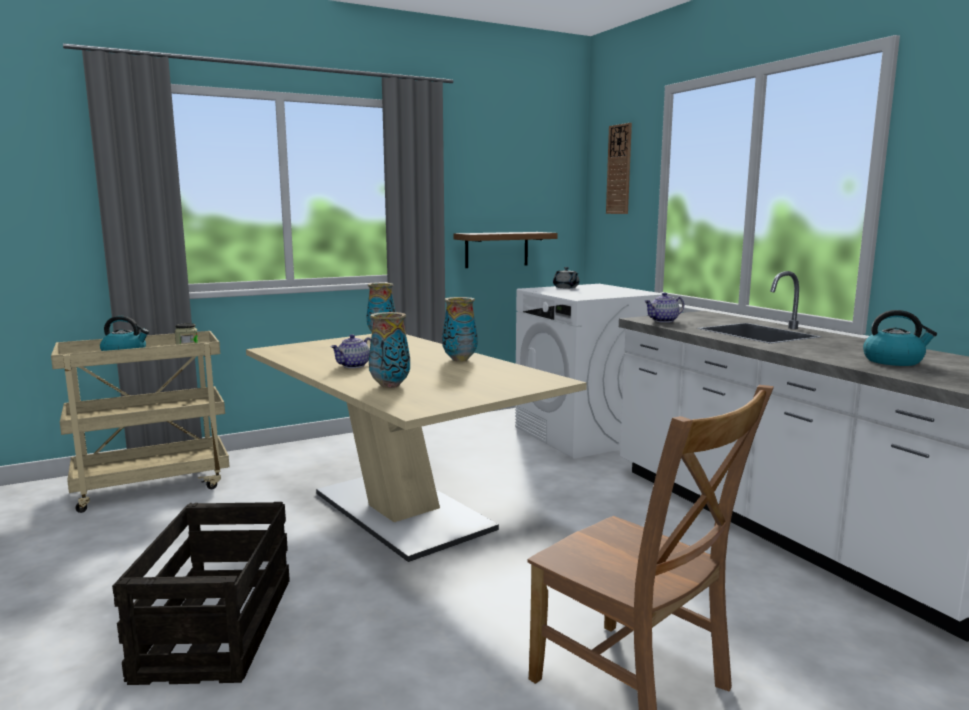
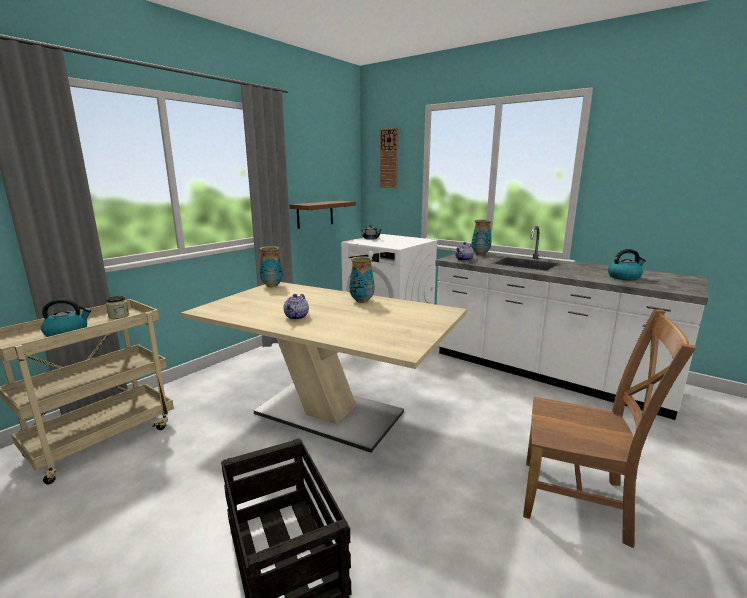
camera: 25 degrees left, 5 degrees up
vase [369,312,410,388] -> vase moved to [472,220,492,255]

